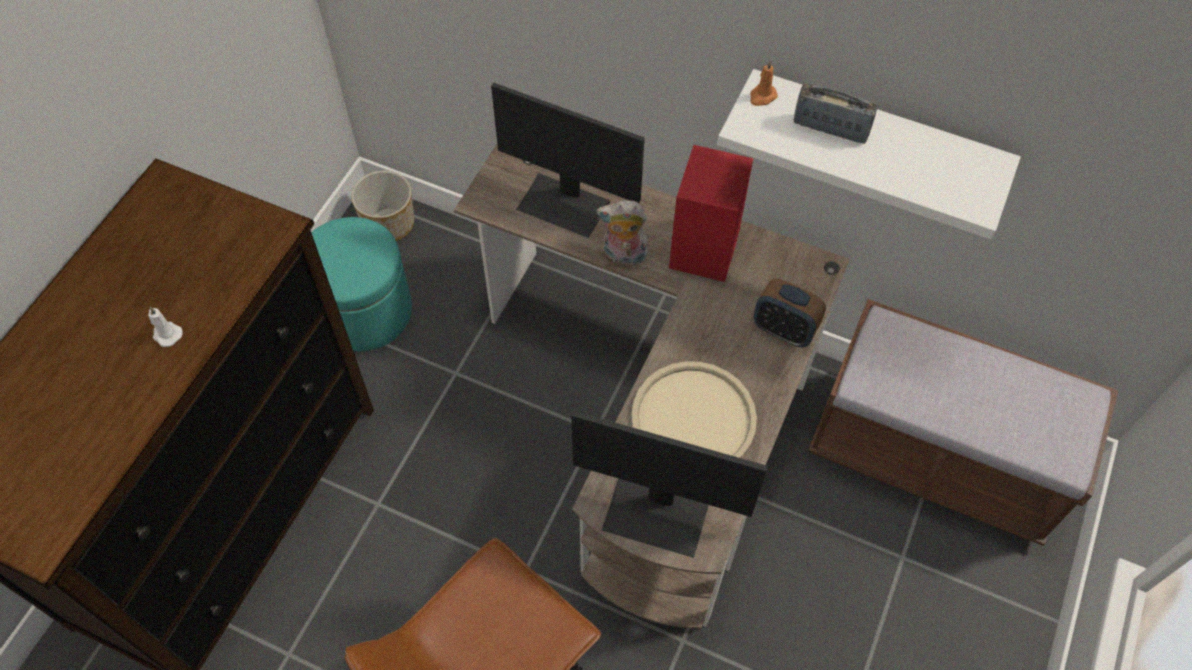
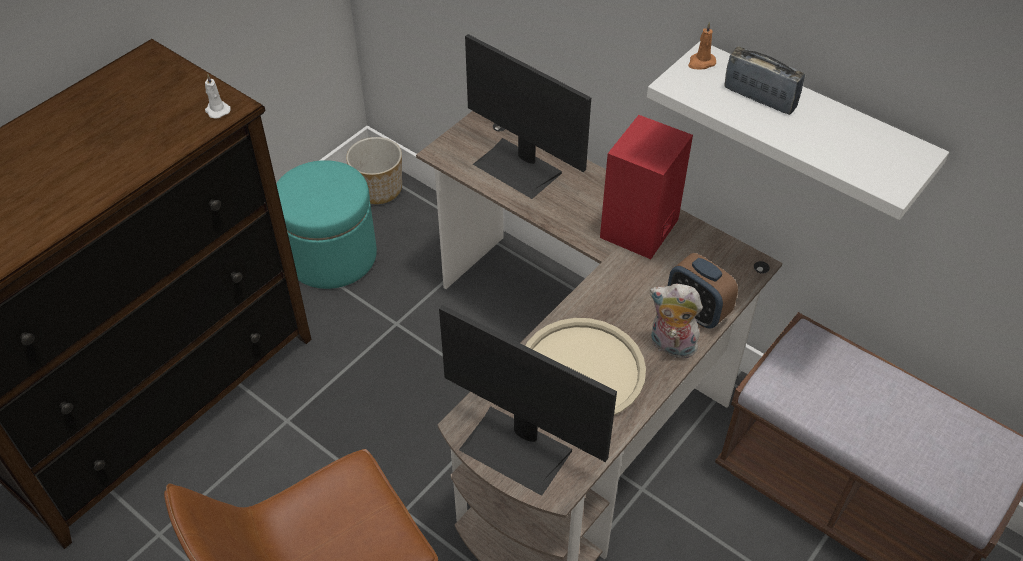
camera: 15 degrees right, 10 degrees down
white candle [148,307,183,347] -> white candle moved to [205,74,231,119]
plush toy [597,200,648,265] -> plush toy moved to [650,283,703,359]

